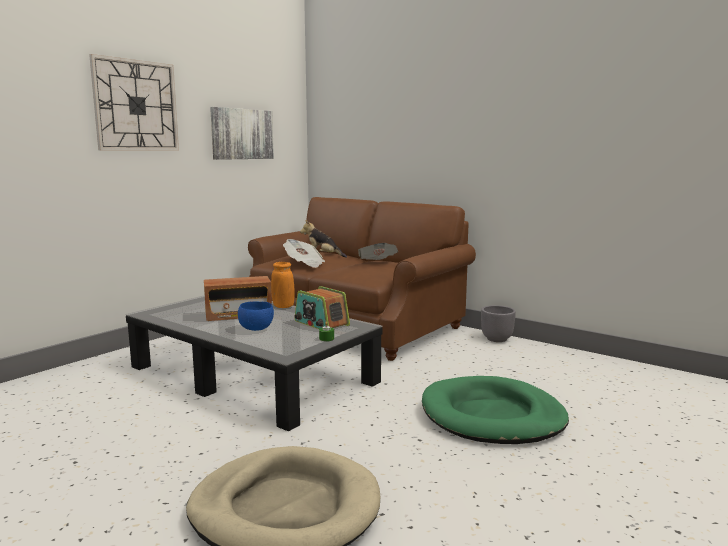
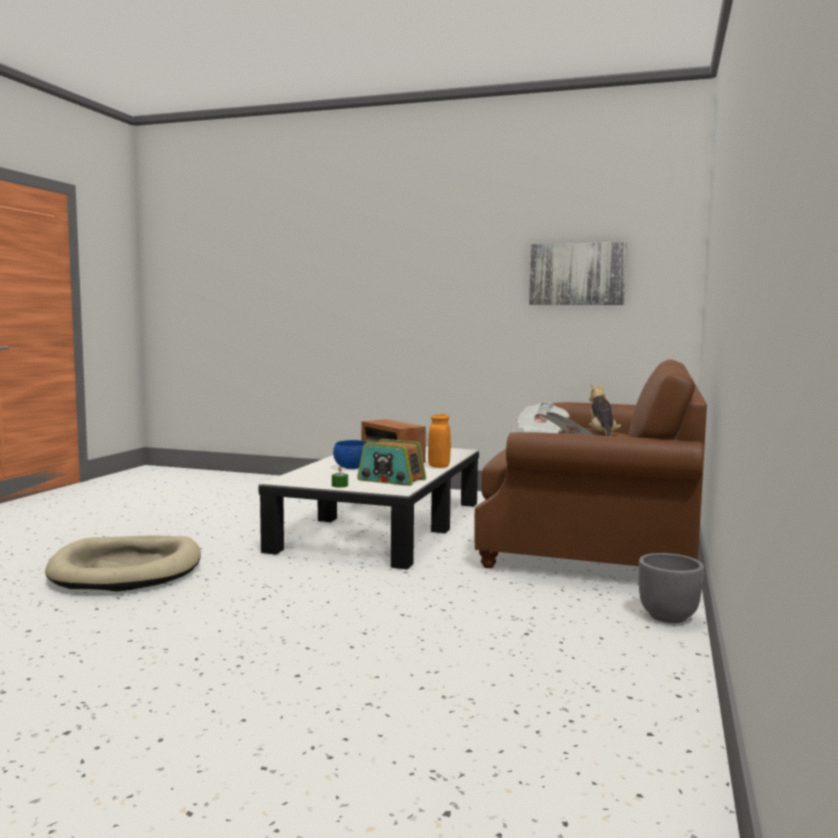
camera: 70 degrees right, 5 degrees down
wall clock [89,54,179,151] -> none
radio [294,286,350,329] -> radio turned 90 degrees counterclockwise [357,439,426,486]
green dog bed [422,376,569,444] -> none

